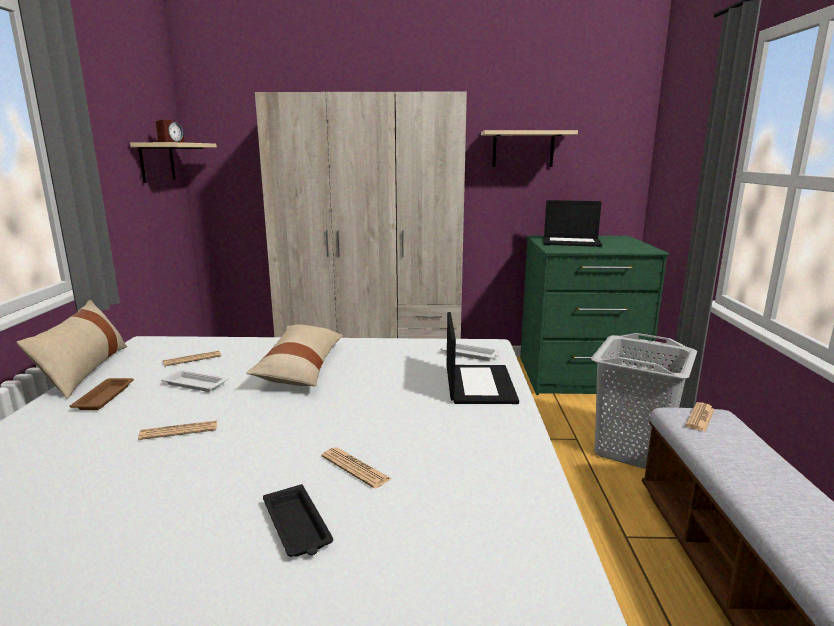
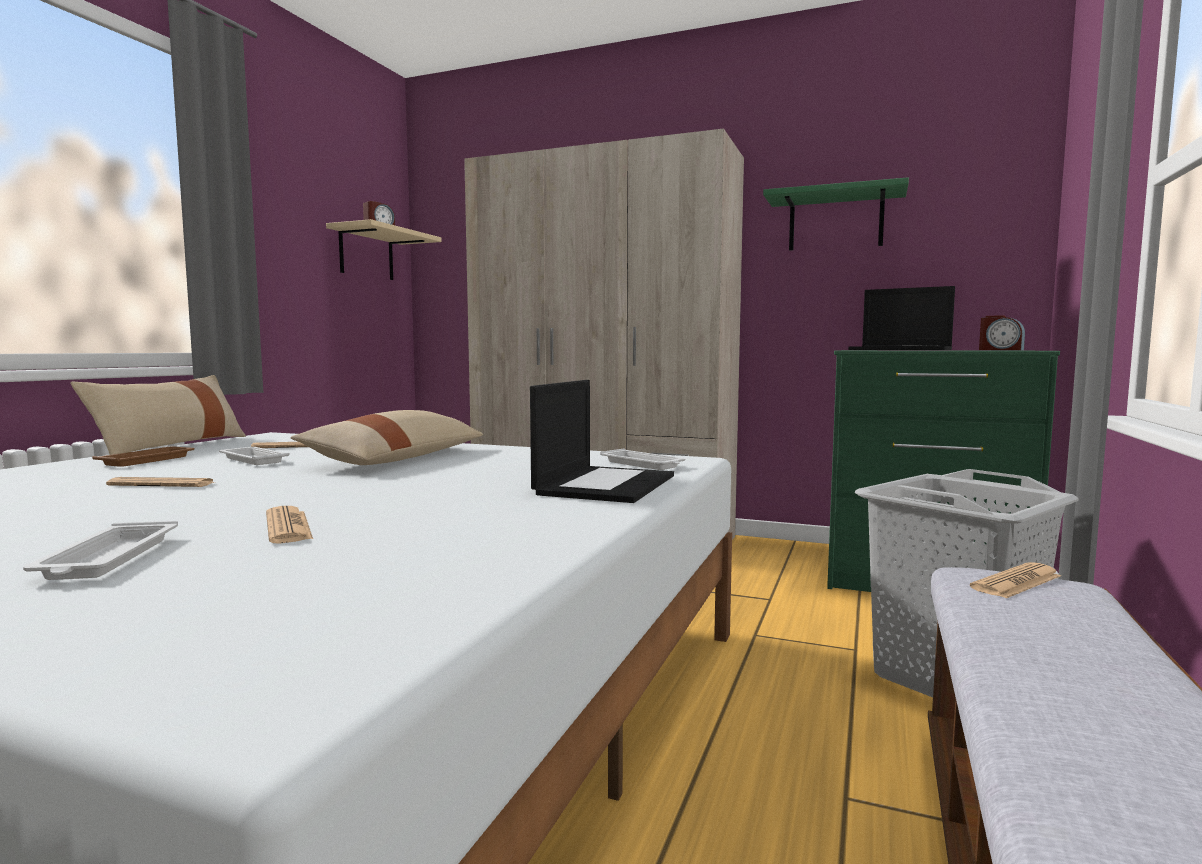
camera: 20 degrees right, 10 degrees down
black tray [263,484,333,557] -> white tray [23,521,178,580]
beige shelf [481,130,578,167] -> green shelf [763,177,909,251]
none -> alarm clock [979,315,1025,350]

